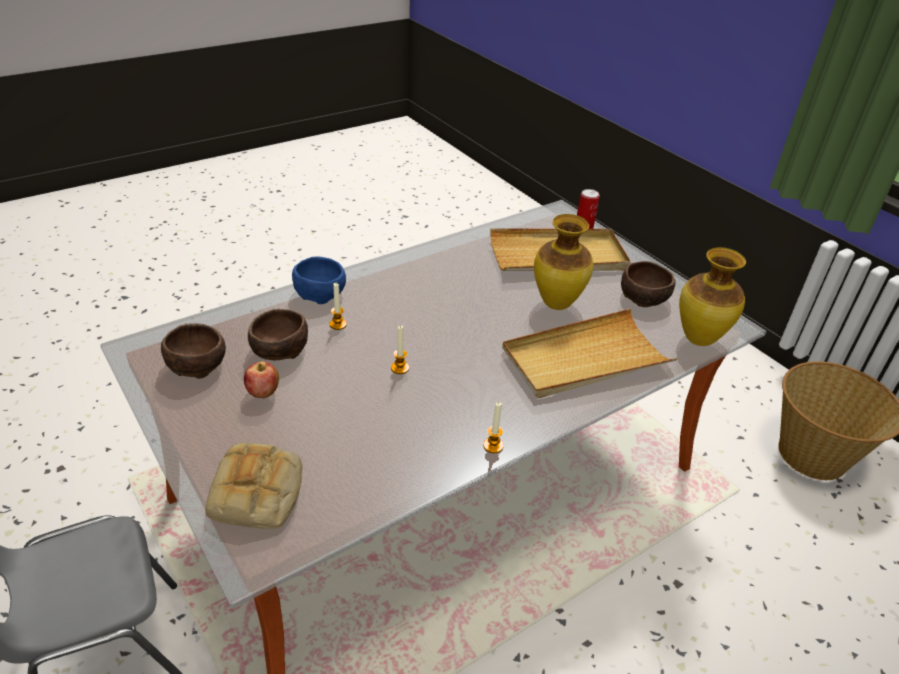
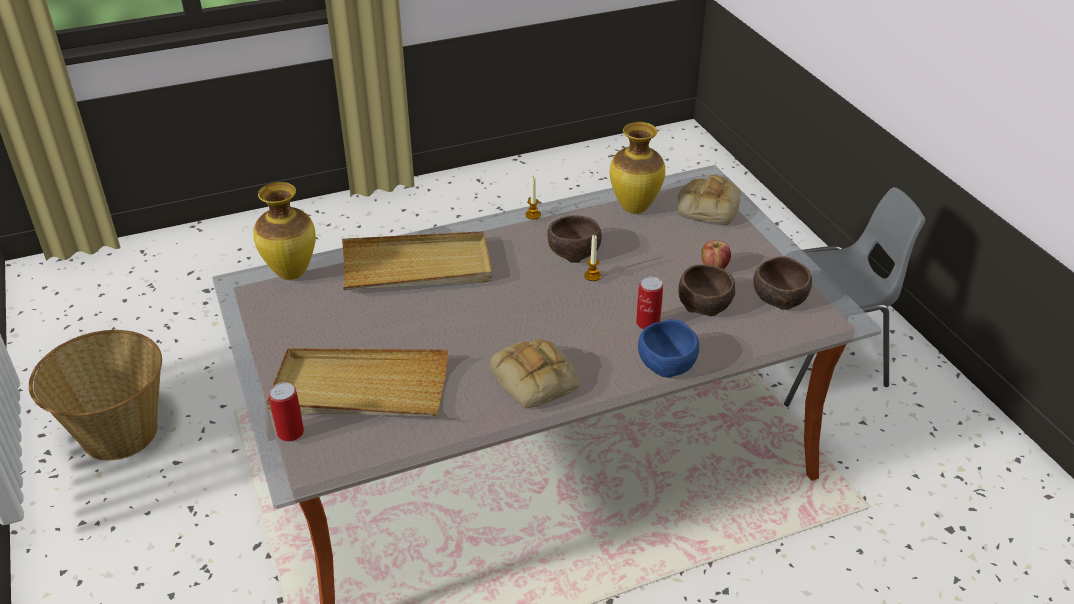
camera: 165 degrees left, 0 degrees up
candle [329,283,347,330] -> can [636,277,663,329]
vase [534,214,593,310] -> vase moved to [610,122,665,214]
brown bowl [621,261,676,307] -> brown bowl moved to [547,215,602,263]
none -> bread [490,339,580,409]

